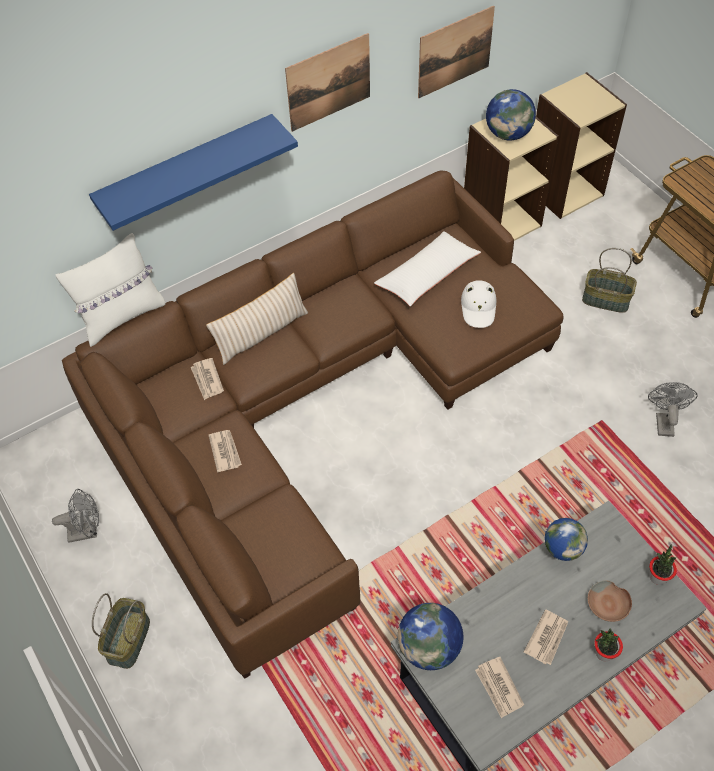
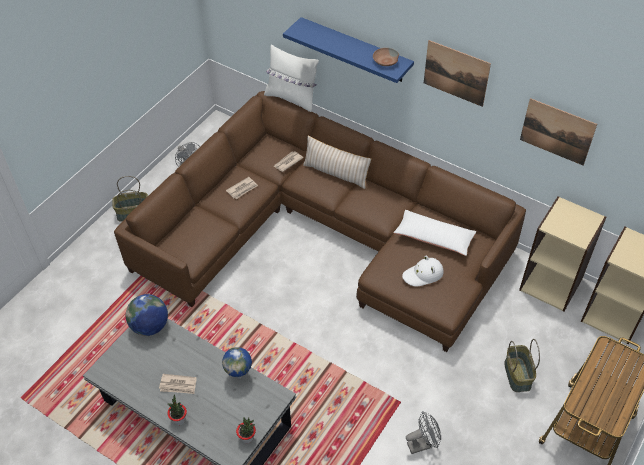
camera: 65 degrees right, 5 degrees down
newspaper [475,657,524,718] -> none
globe [486,89,536,141] -> none
brown bowl [588,580,632,622] -> brown bowl moved to [373,48,399,66]

